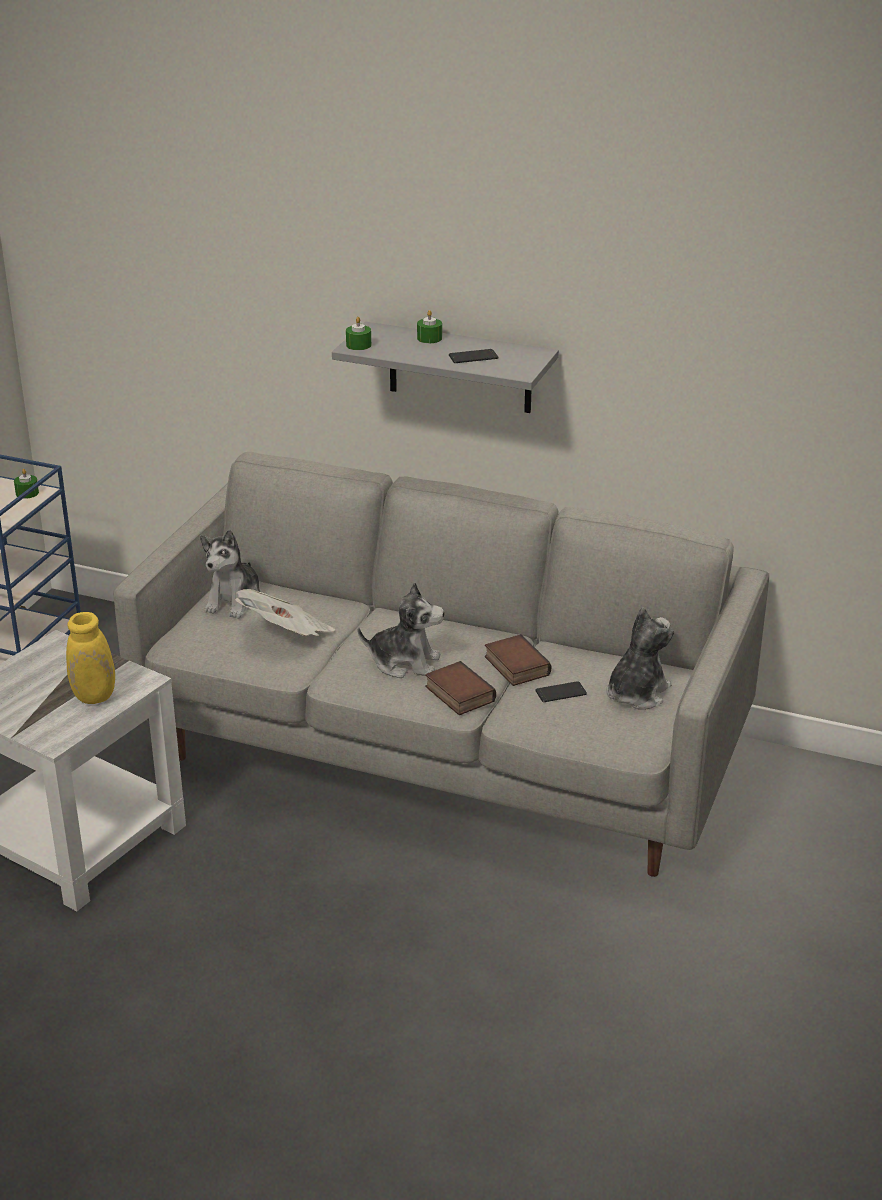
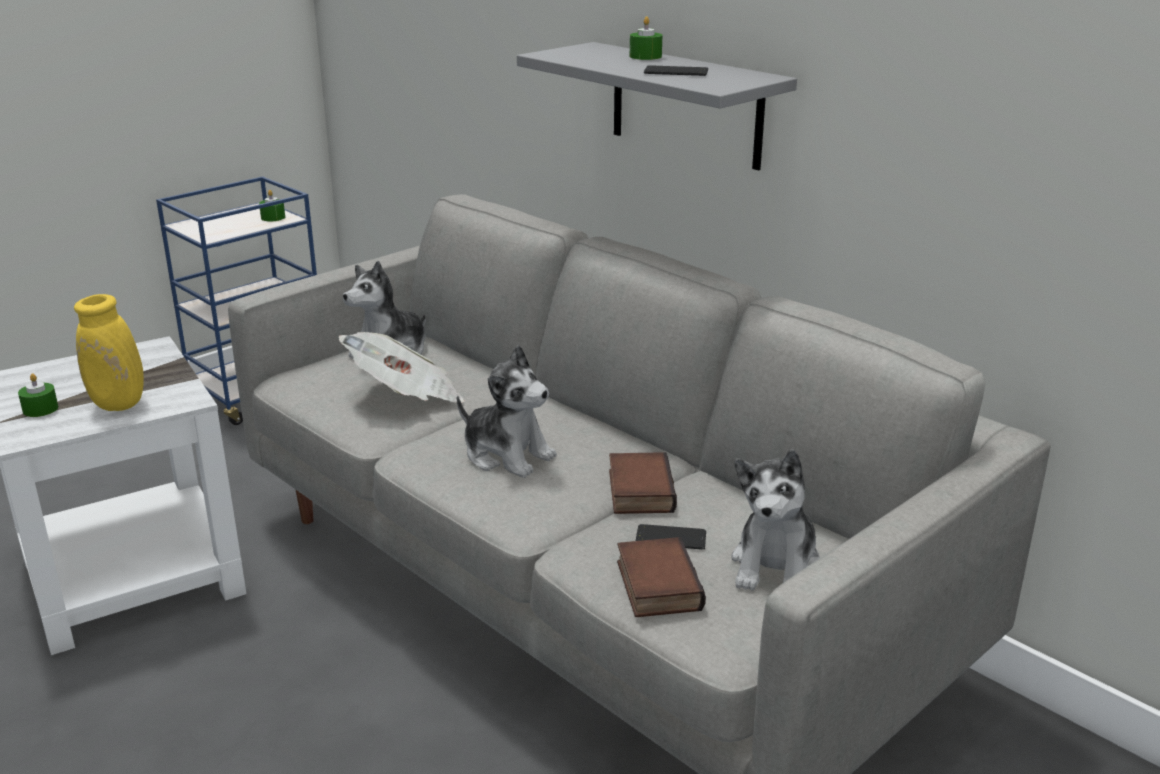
camera: 25 degrees right, 5 degrees down
green candle [346,317,371,350] -> green candle moved to [18,373,58,417]
book [425,661,496,715] -> book moved to [617,537,706,617]
plush toy [606,607,674,710] -> plush toy turned 135 degrees clockwise [731,449,820,591]

